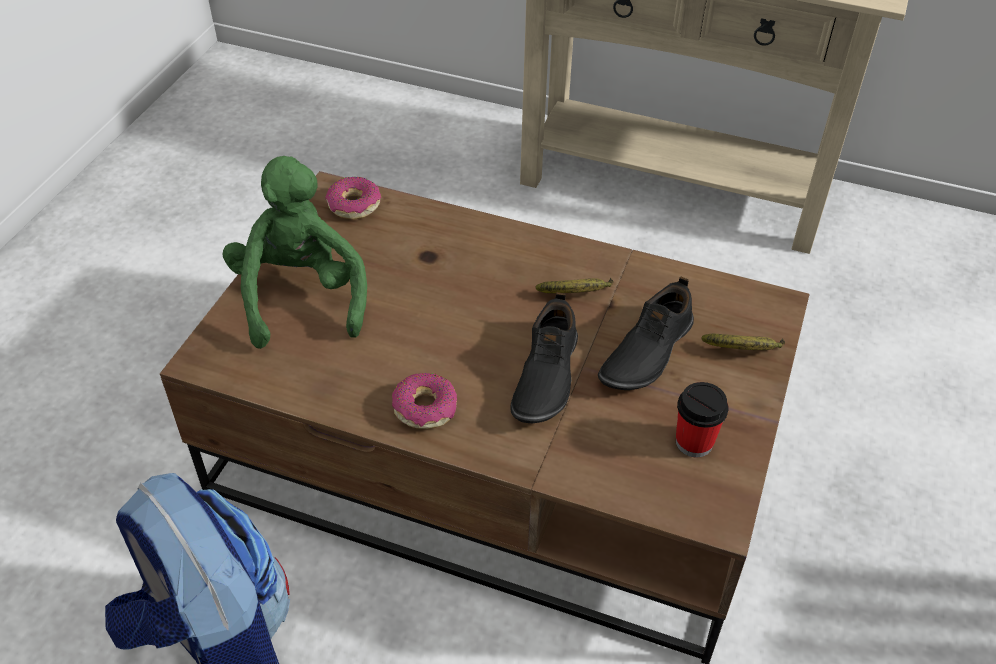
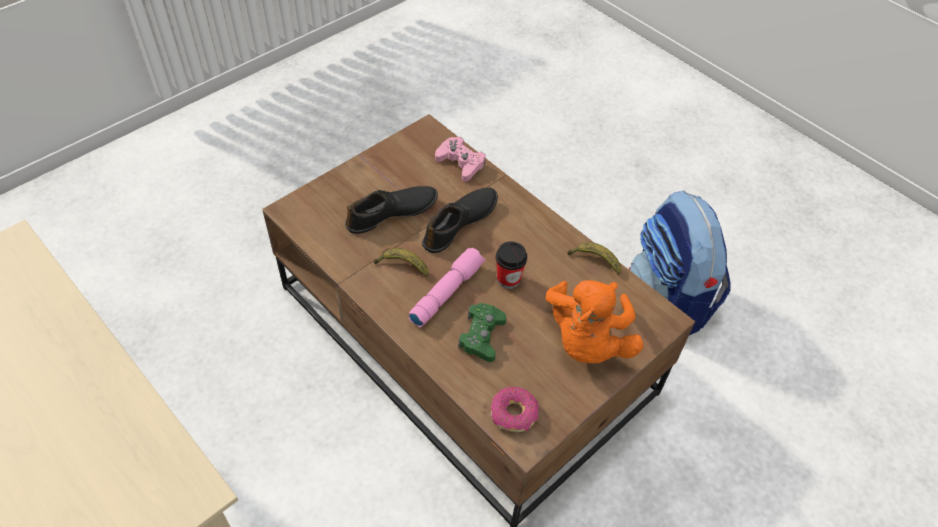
camera: 155 degrees left, 5 degrees up
green plush toy [223,156,367,349] -> orange plush toy [546,280,643,363]
donut [392,373,457,429] -> none
cup [676,382,728,457] -> cup moved to [496,241,527,289]
banana [701,334,785,350] -> banana moved to [567,242,621,274]
none -> pink flashlight [409,248,485,327]
none -> pink game controller [435,137,486,182]
none -> green game controller [458,303,507,362]

